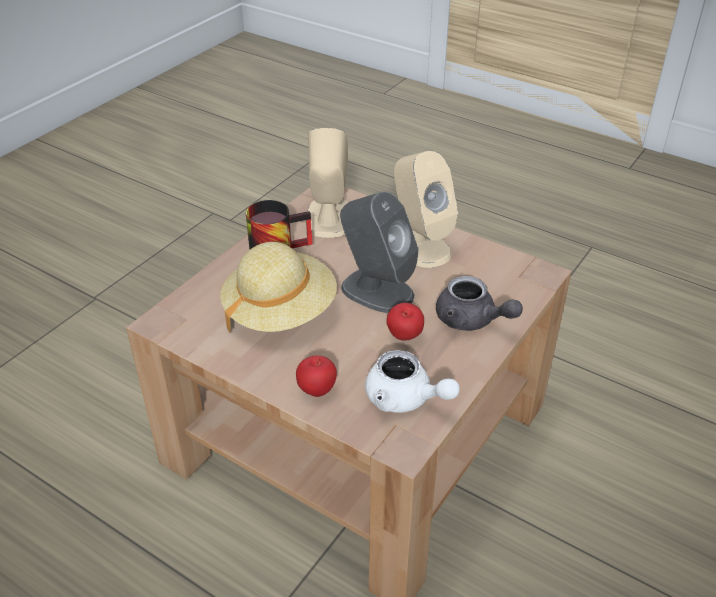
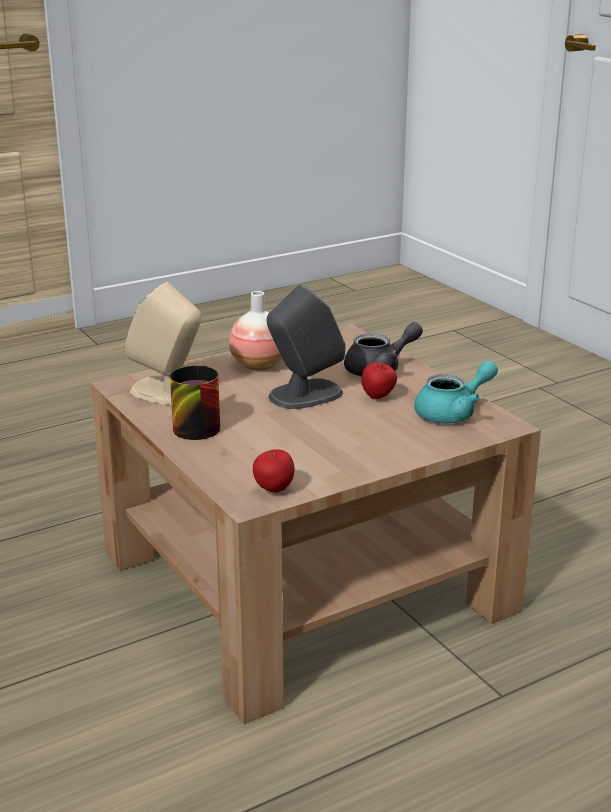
camera: 65 degrees left, 15 degrees down
beige hat [220,242,337,334] -> none
apple [296,355,337,397] -> apple moved to [253,449,295,493]
white teapot [365,350,460,413] -> turquoise teapot [414,361,498,423]
beige speaker [394,151,458,268] -> vase [229,291,282,370]

